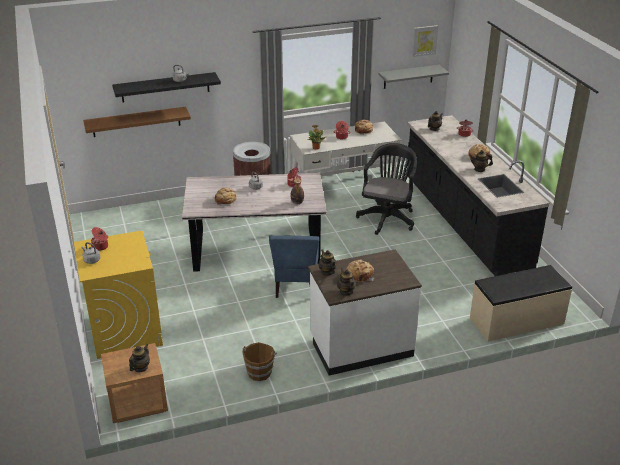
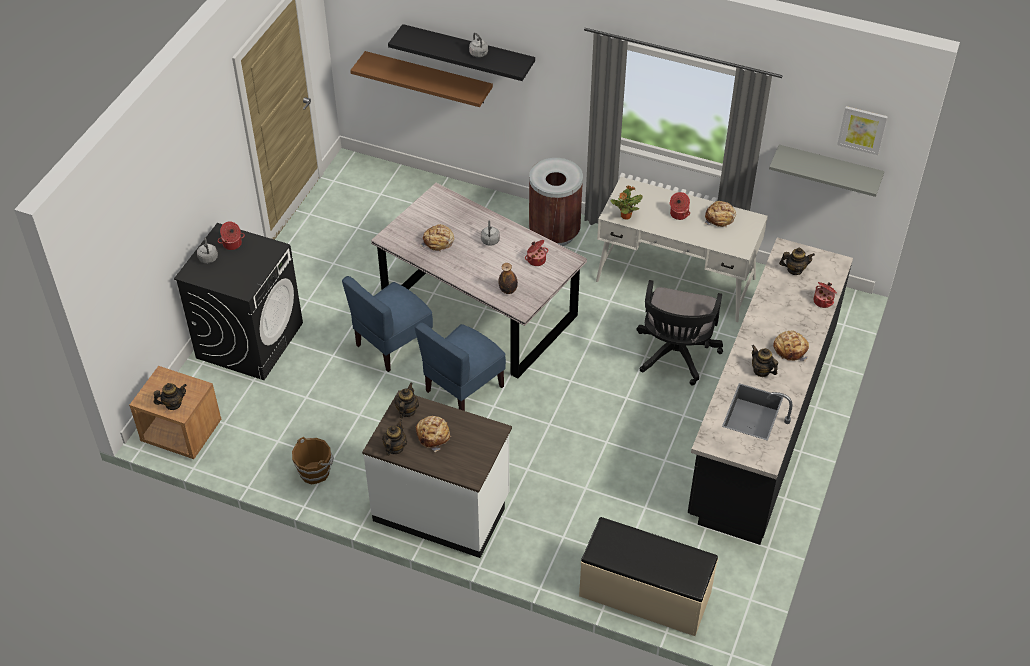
camera: 40 degrees right, 15 degrees up
yellow washing machine [74,231,163,359] -> black washing machine [174,223,303,380]
black office chair [356,143,417,235] -> black office chair turned 135 degrees clockwise [636,280,723,385]
none -> blue chair [342,276,433,372]

